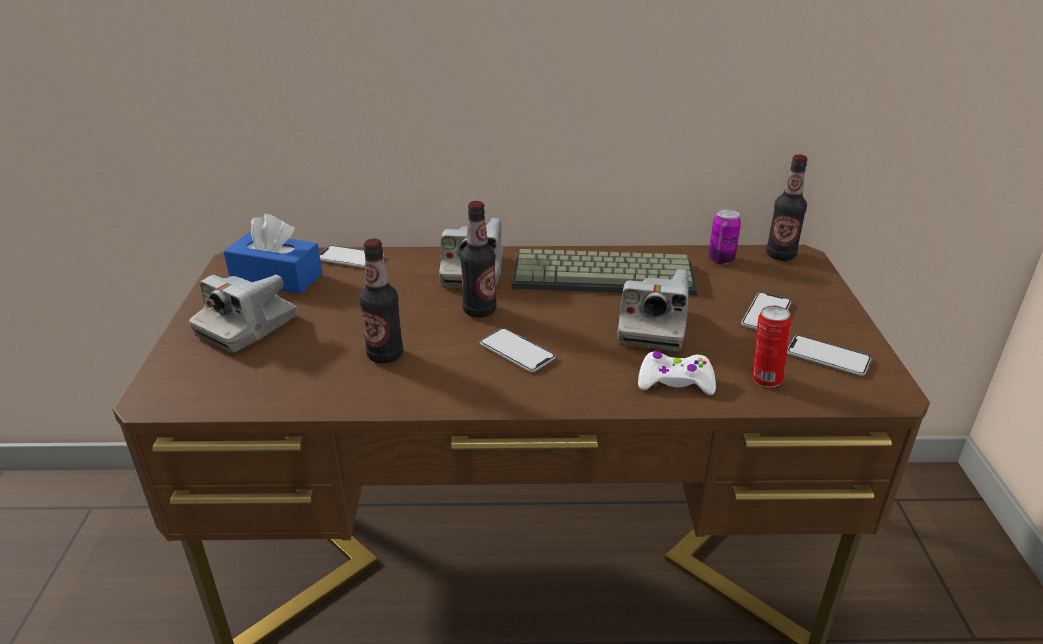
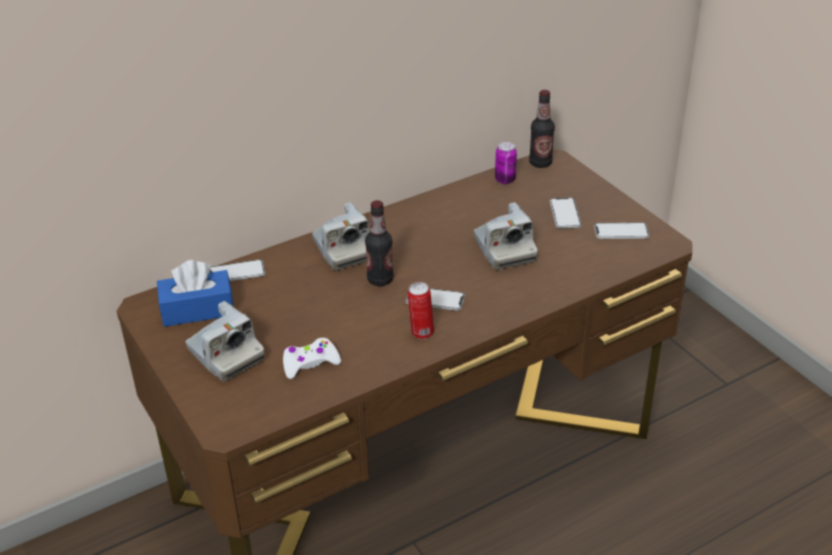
camera: 30 degrees left, 5 degrees up
camera [189,274,297,353] -> camera turned 45 degrees counterclockwise [186,301,264,382]
bottle [359,239,403,364] -> none
keyboard [512,249,698,296] -> none
white game controller [638,351,716,395] -> white game controller moved to [283,338,341,379]
can [752,306,791,387] -> can moved to [407,282,434,339]

